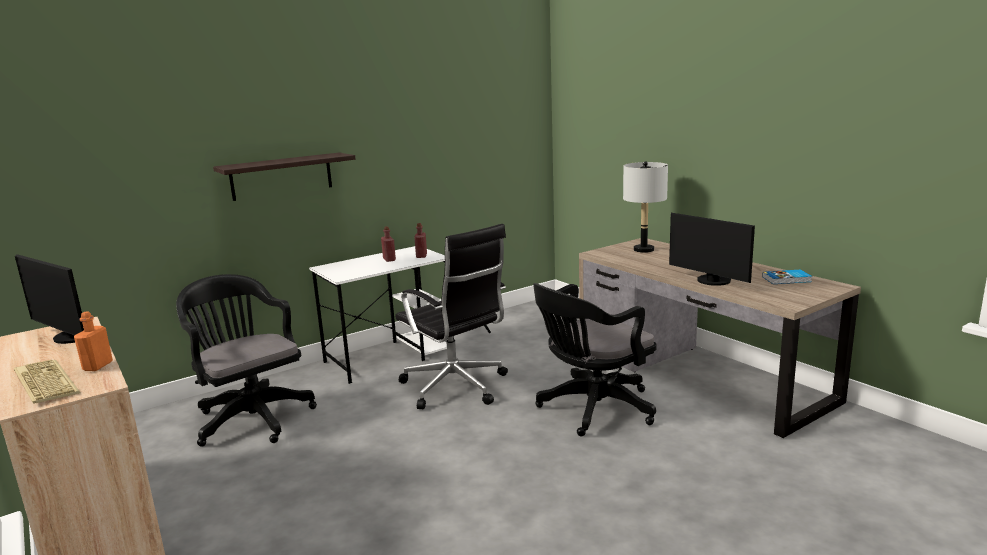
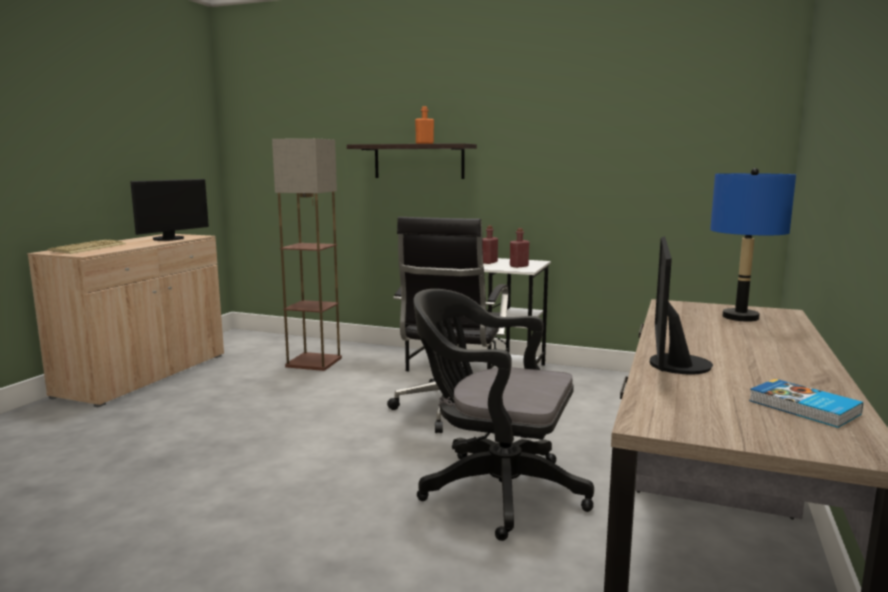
camera: 55 degrees right, 5 degrees down
monitor [15,254,84,344] -> monitor turned 150 degrees counterclockwise [130,179,209,241]
orange bottle [74,312,113,371] -> orange bottle moved to [415,106,434,144]
black office chair [176,274,317,447] -> floor lamp [272,138,342,371]
grey table lamp [623,161,668,253] -> blue table lamp [710,168,796,322]

